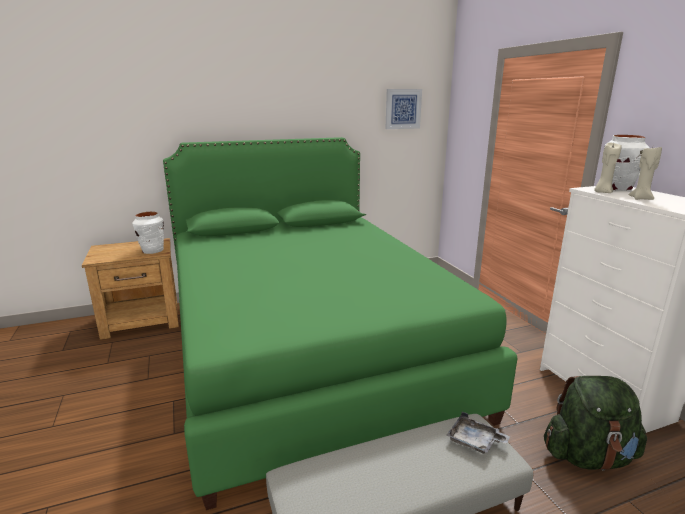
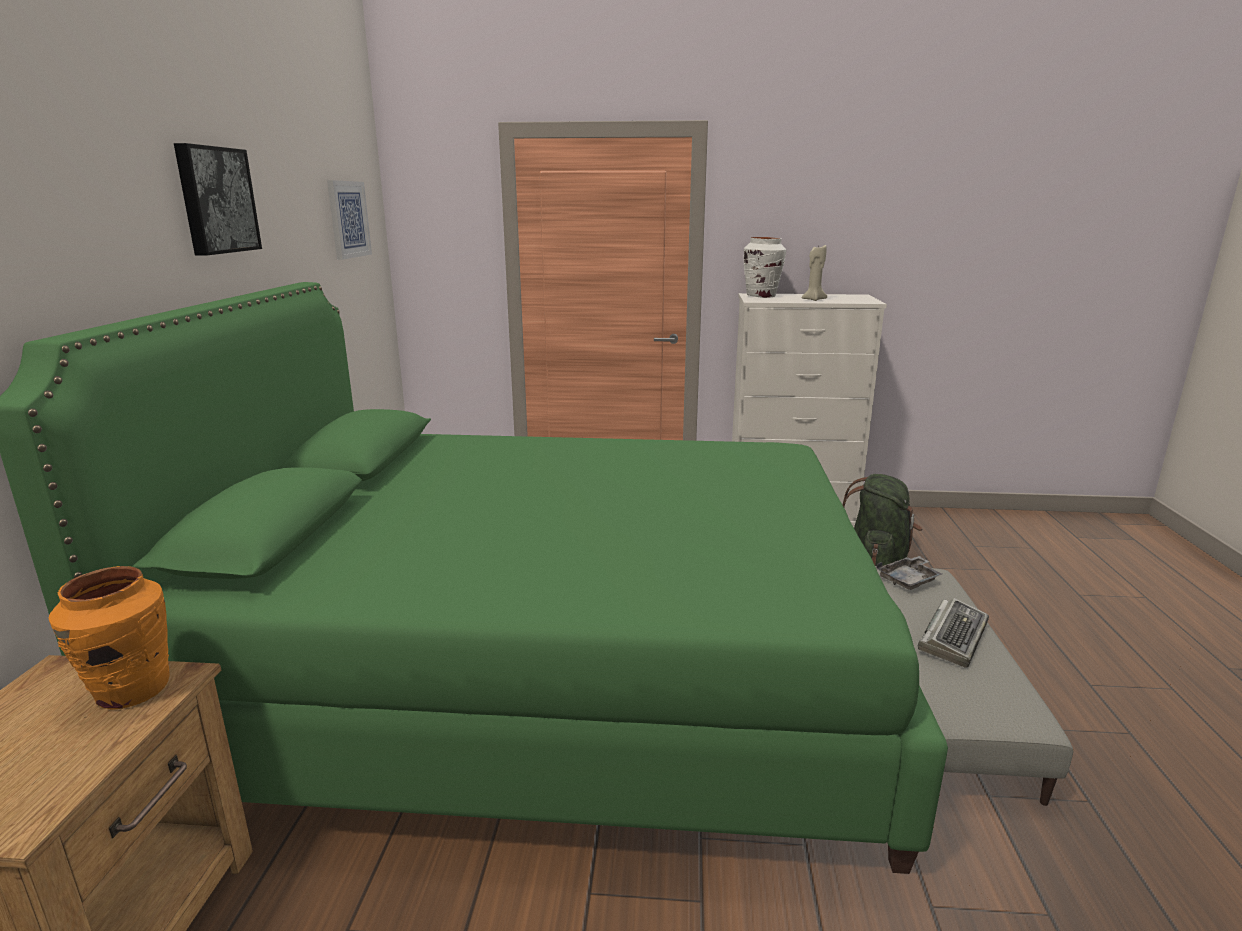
camera: 65 degrees left, 0 degrees up
white vase [132,212,164,254] -> orange vase [49,566,170,710]
beige candle [594,142,622,193] -> none
none -> picture [174,143,262,256]
none -> keyboard [918,598,989,668]

